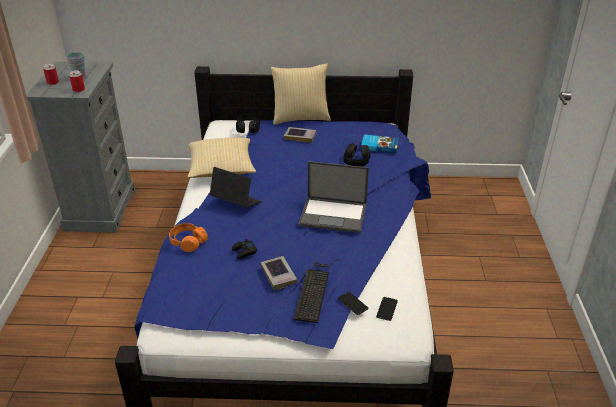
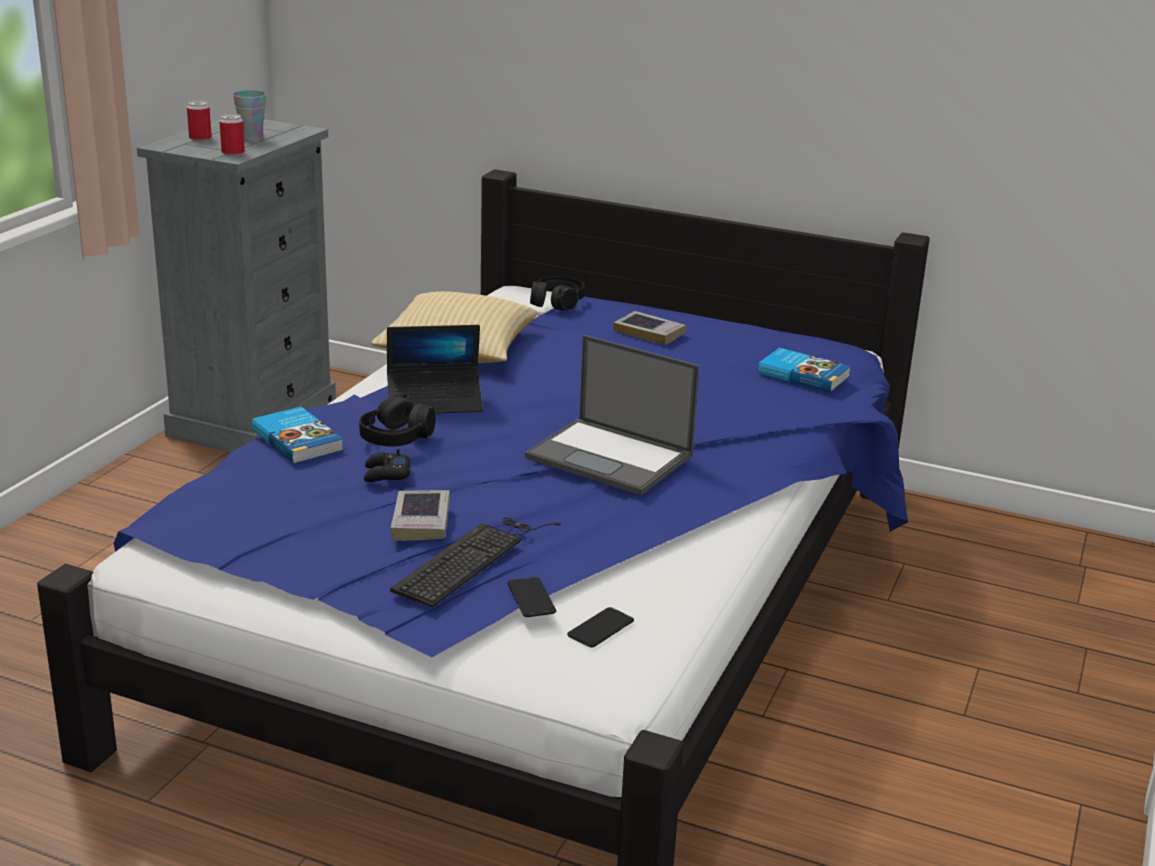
camera: 20 degrees right, 10 degrees down
orange headphones [169,223,208,252] -> book [251,407,344,464]
laptop [210,167,262,208] -> laptop turned 120 degrees clockwise [387,325,483,414]
pillow [270,63,331,125] -> none
black headphones [344,143,370,166] -> black headphones moved to [359,394,436,447]

